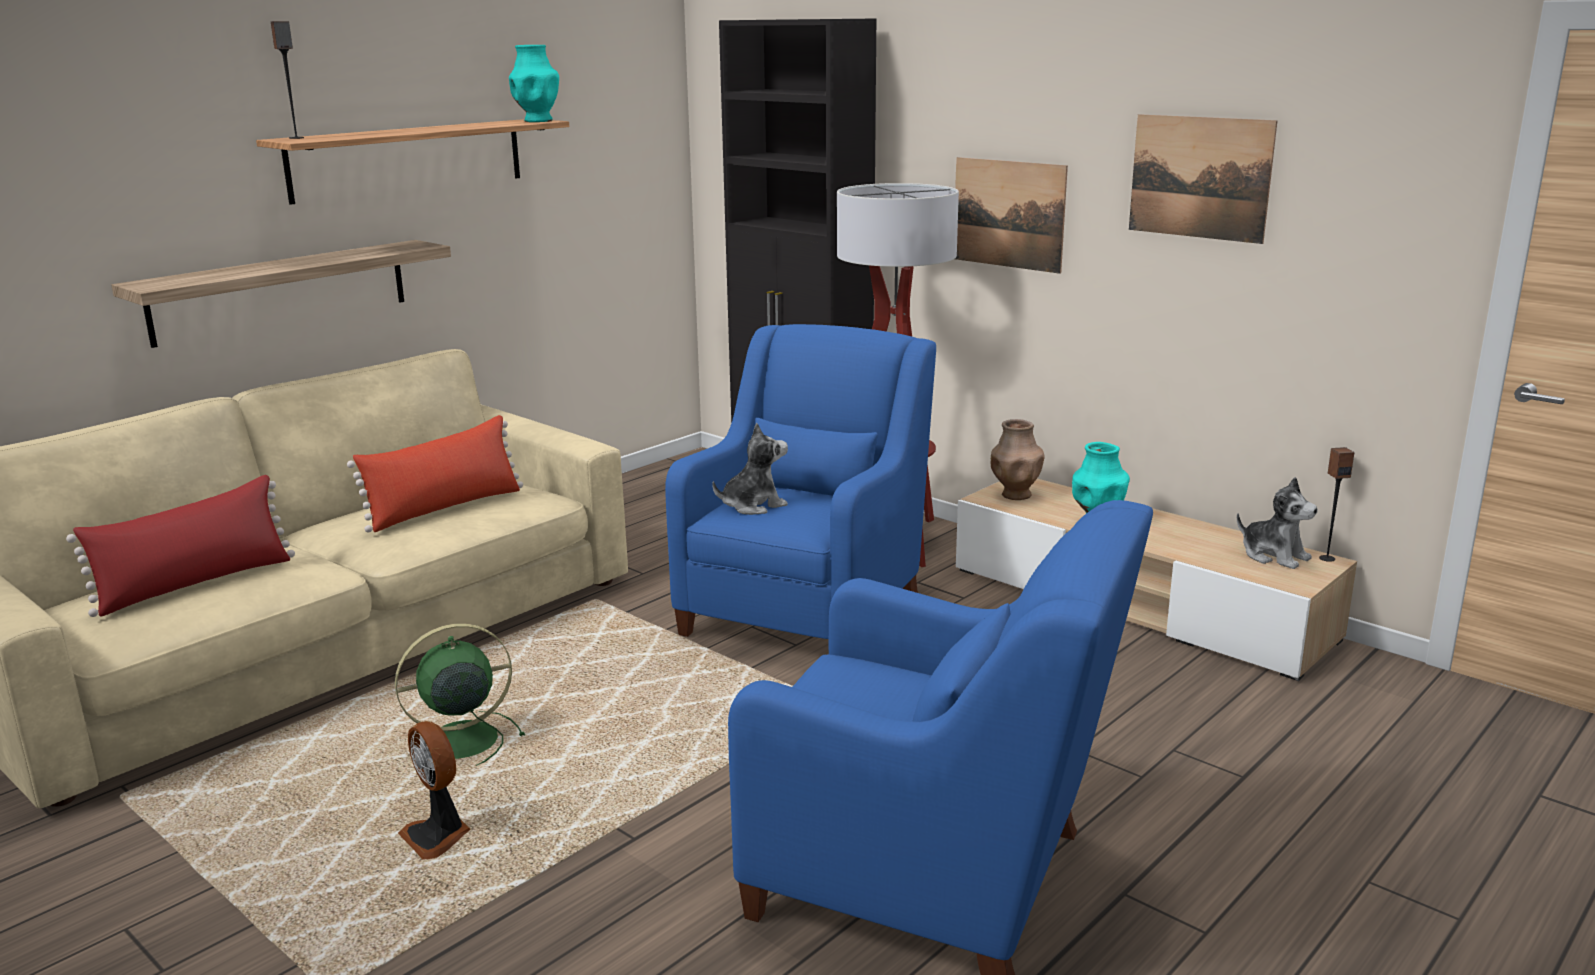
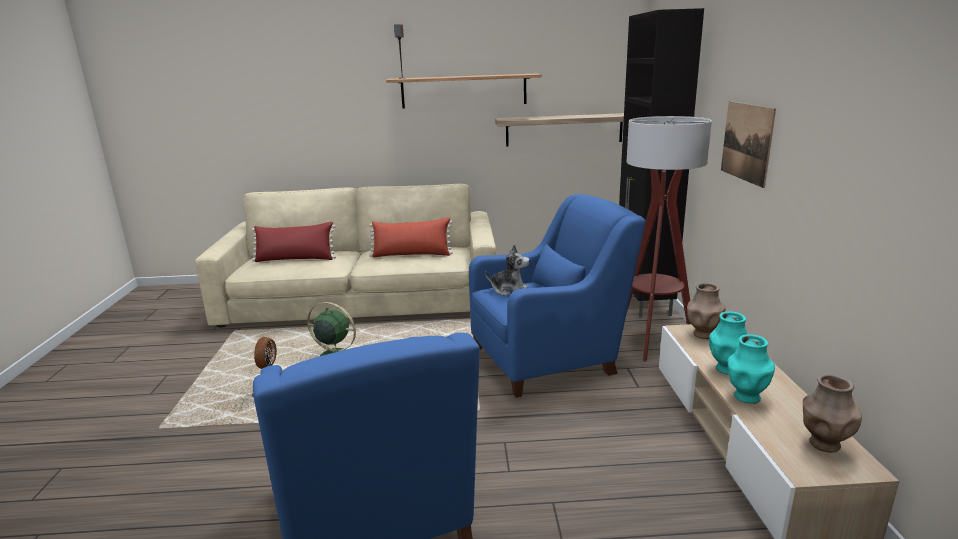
camera: 45 degrees right, 0 degrees up
shelf [111,240,451,348] -> shelf moved to [495,113,624,147]
turquoise vase [509,45,559,122] -> turquoise vase moved to [727,334,775,404]
picture [1129,114,1278,244] -> none
plush toy [1237,477,1318,569] -> brown vase [803,374,862,453]
speaker [1319,447,1354,562] -> none

